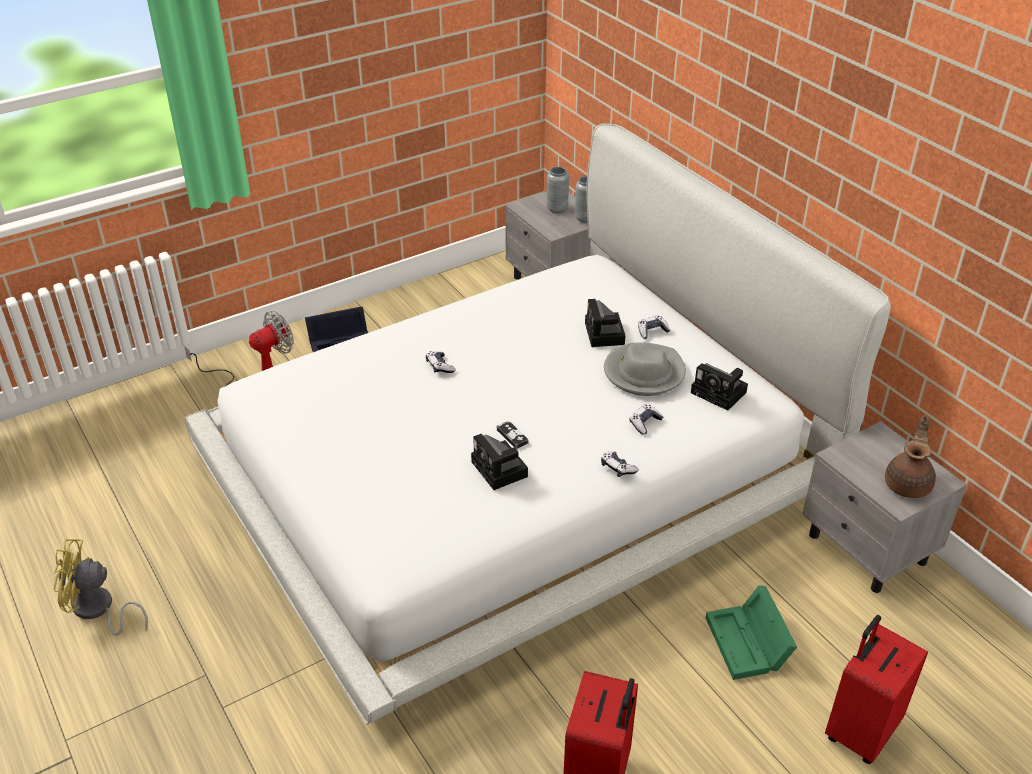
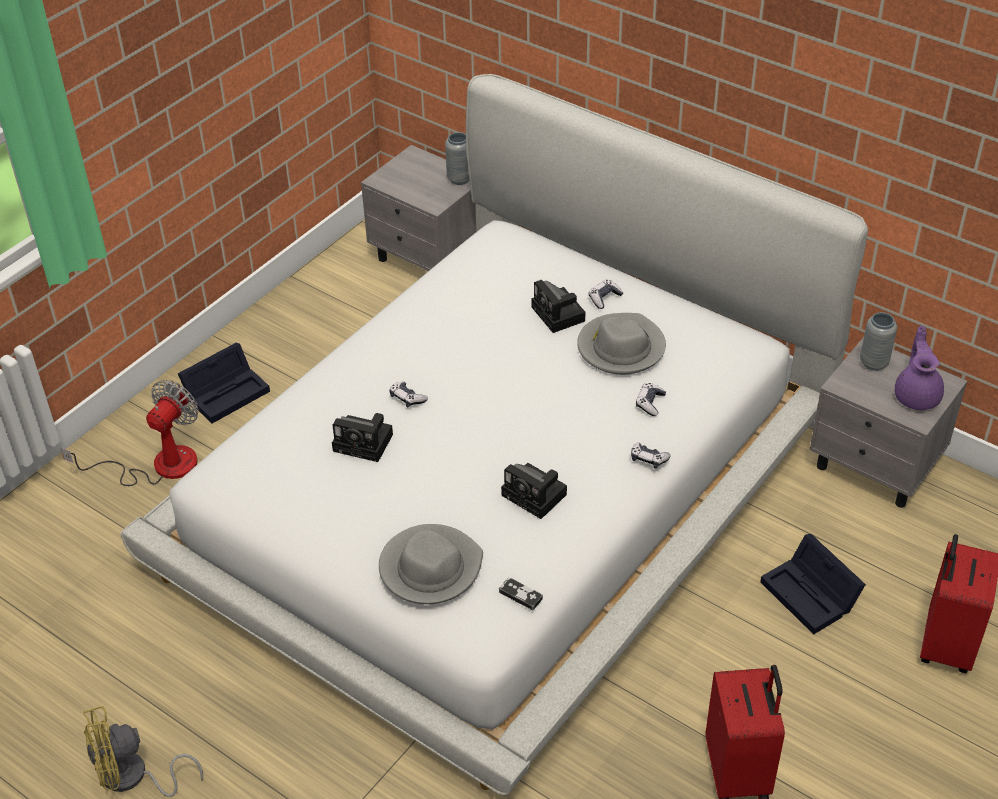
camera: 20 degrees left, 5 degrees up
game controller [497,421,528,449] -> game controller moved to [499,577,543,610]
grey vase [547,167,569,213] -> grey vase moved to [860,312,897,371]
camera [691,363,748,411] -> camera moved to [332,413,393,462]
green storage box [706,585,797,680] -> black storage box [760,534,866,635]
brown teapot [885,415,936,498] -> purple teapot [895,326,944,410]
none -> grey hat [379,524,483,604]

